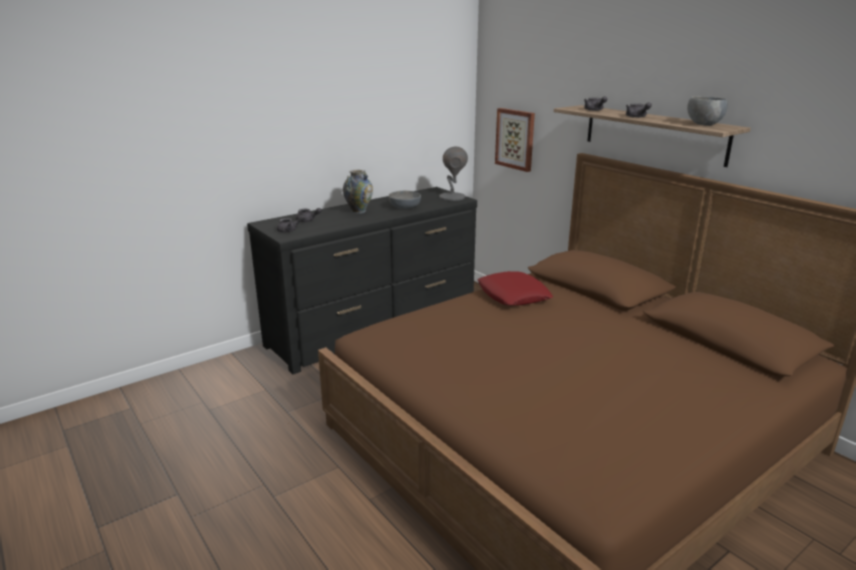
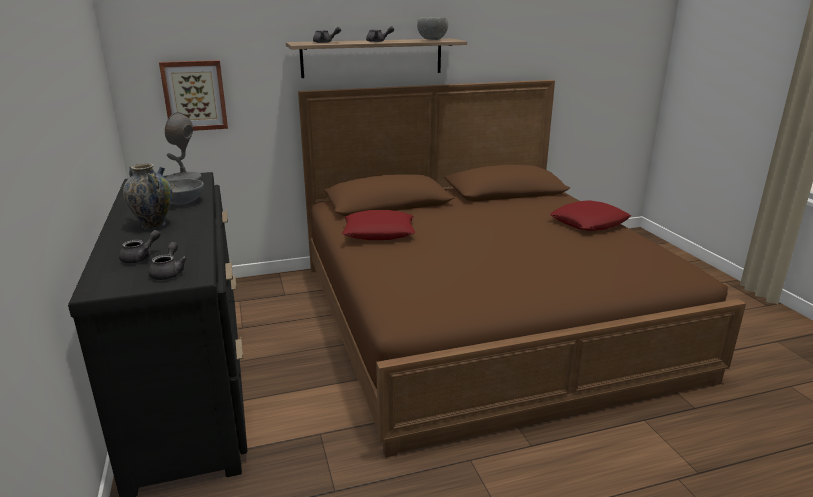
camera: 70 degrees left, 0 degrees up
none -> red pillow [550,200,631,231]

